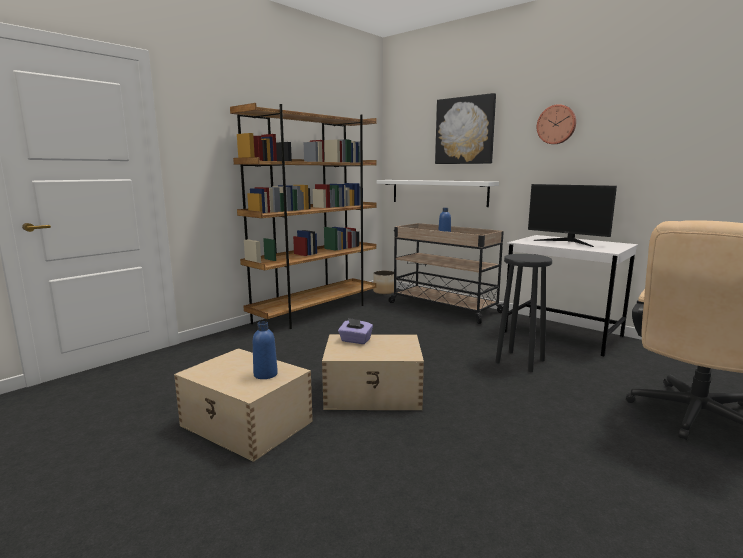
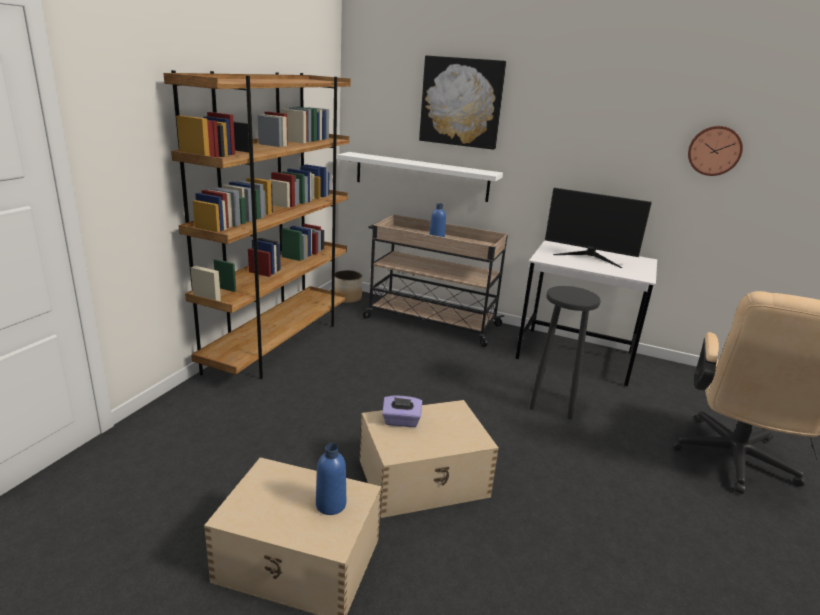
camera: 20 degrees left, 10 degrees up
wall clock [537,104,576,144] -> wall clock moved to [688,126,743,176]

